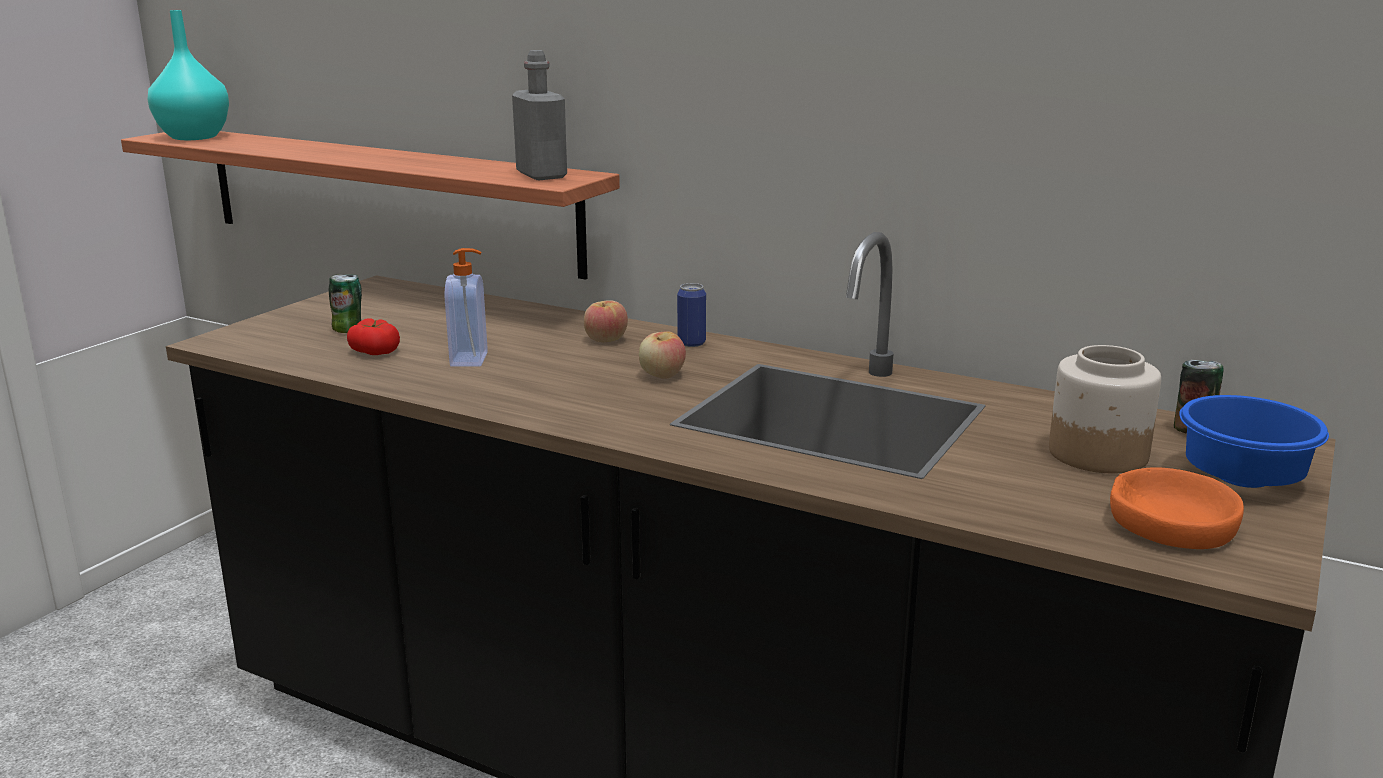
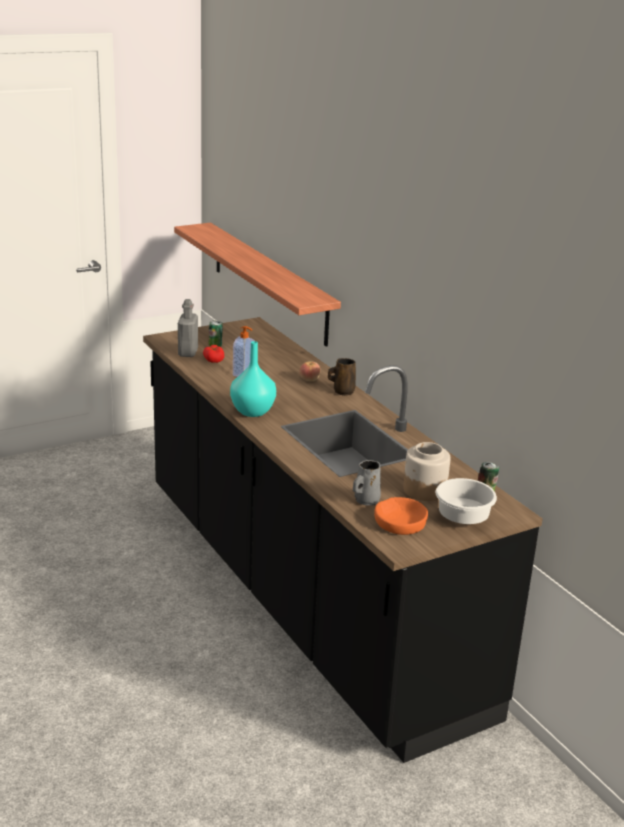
camera: 30 degrees right, 5 degrees up
turquoise vase [148,10,229,140] -> turquoise vase moved to [230,341,276,417]
grey bottle [512,50,567,180] -> grey bottle moved to [178,299,198,357]
apple [639,331,686,378] -> none
can [677,283,706,347] -> brown mug [328,358,356,396]
blue bowl [1179,395,1329,488] -> white bowl [435,478,497,524]
none -> grey mug [353,460,381,506]

